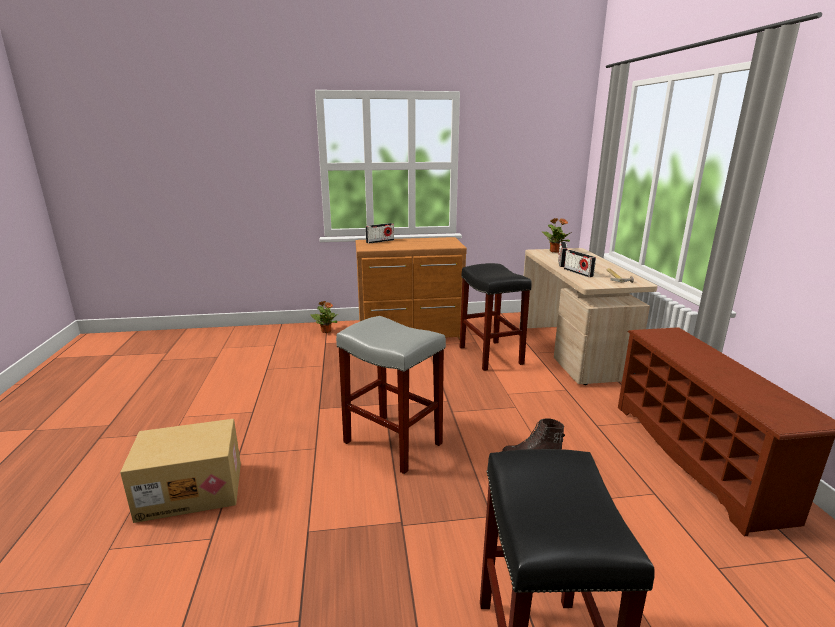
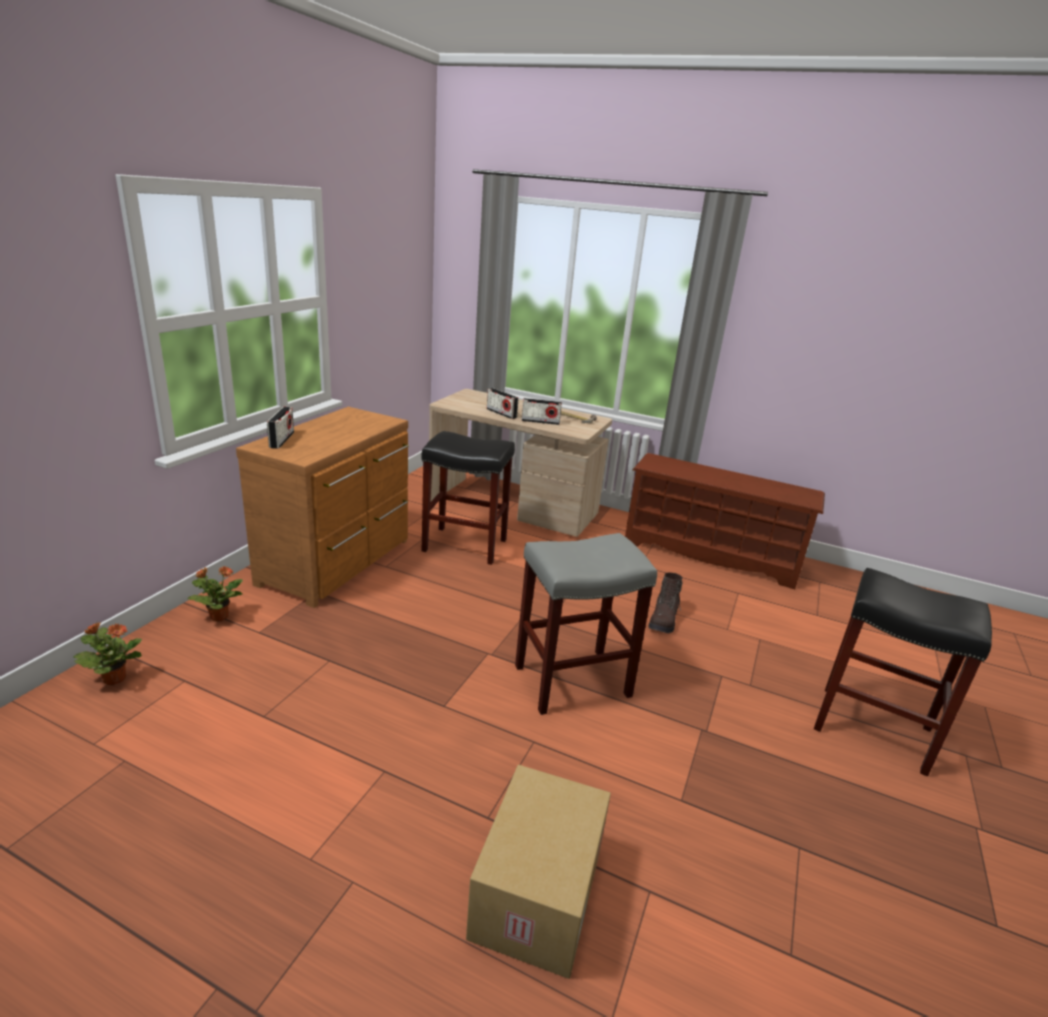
camera: 60 degrees left, 5 degrees up
potted plant [542,218,572,253] -> potted plant moved to [74,622,142,685]

